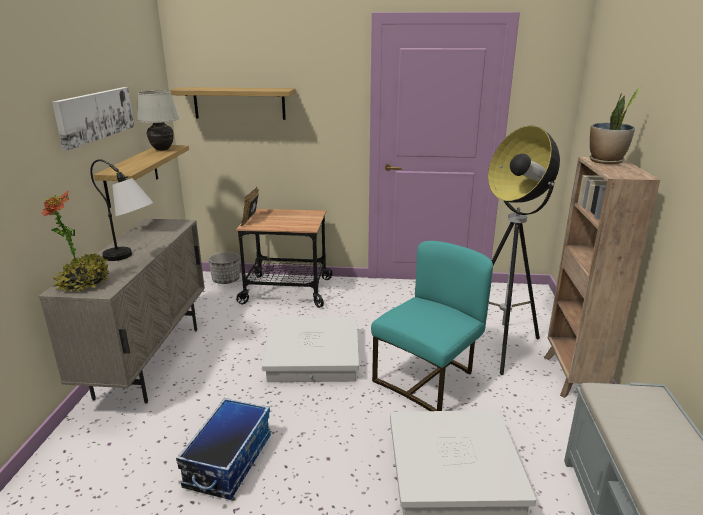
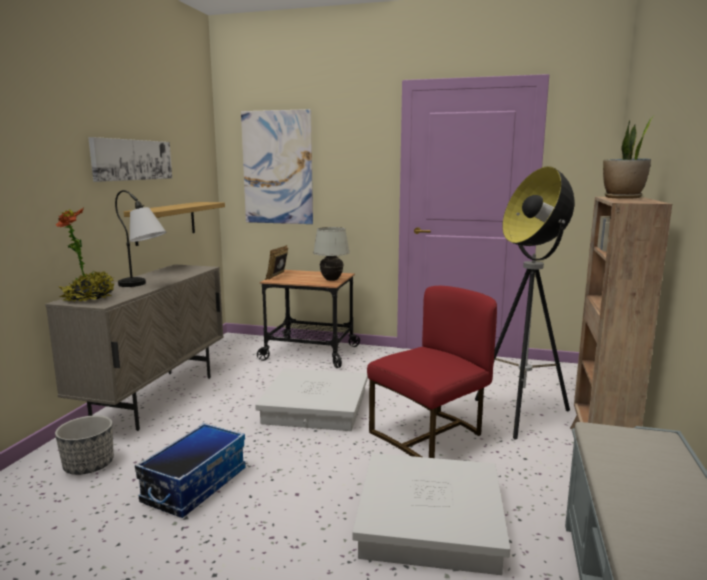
camera: 10 degrees right, 10 degrees down
white table lamp [137,91,179,151] -> white table lamp moved to [313,227,350,281]
shelf [170,87,296,120] -> picture [241,109,313,224]
planter [208,252,240,284] -> planter moved to [55,415,114,475]
turquoise chair [371,241,493,411] -> red chair [367,286,497,458]

